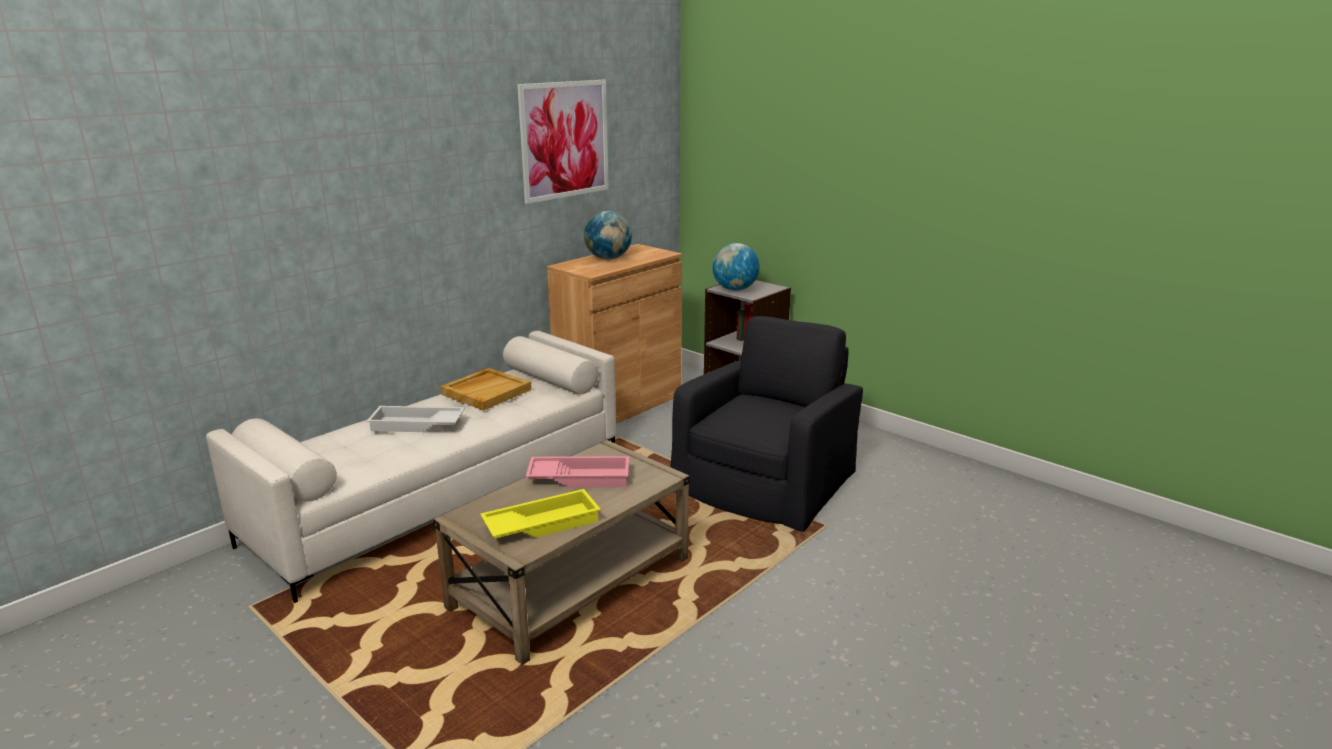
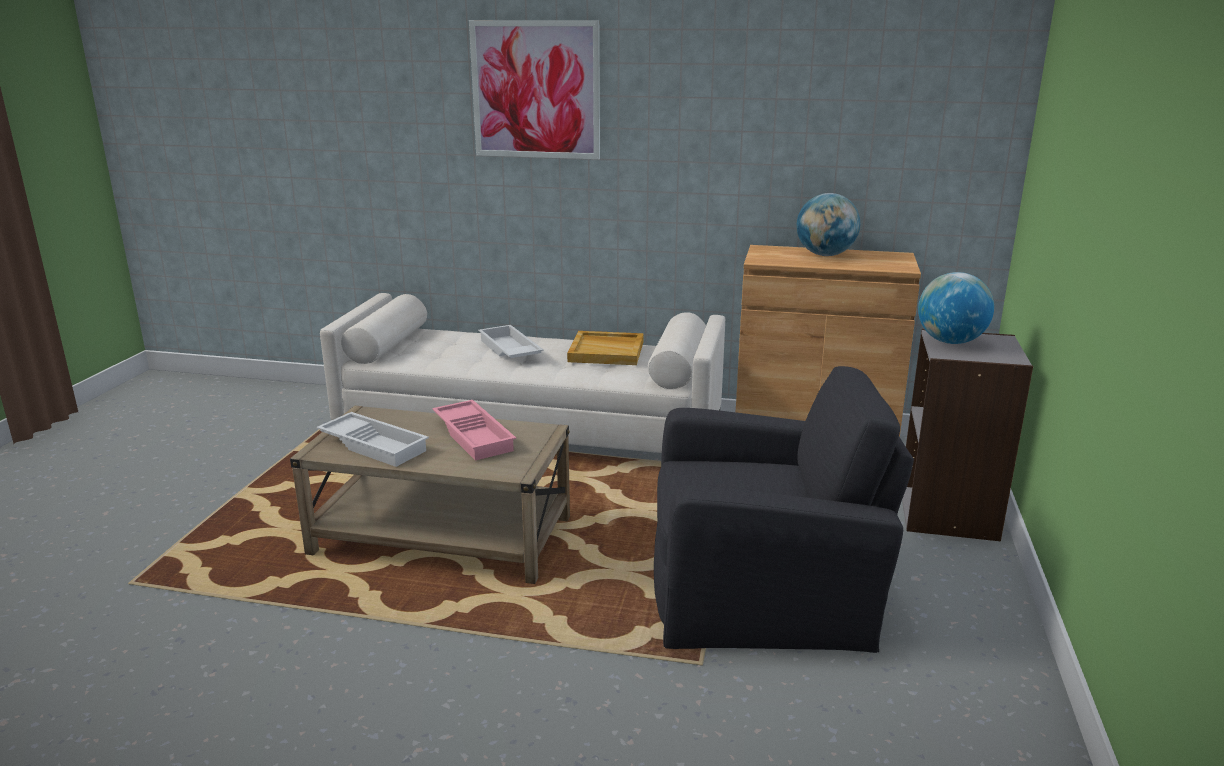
camera: 60 degrees right, 0 degrees up
yellow tray [480,489,601,539] -> white tray [316,412,429,467]
picture [517,80,609,204] -> picture moved to [469,20,600,159]

